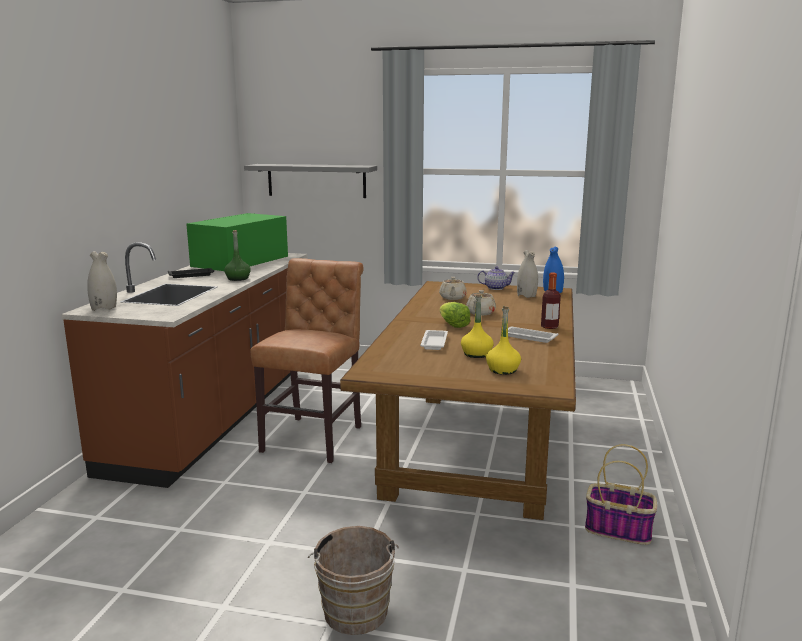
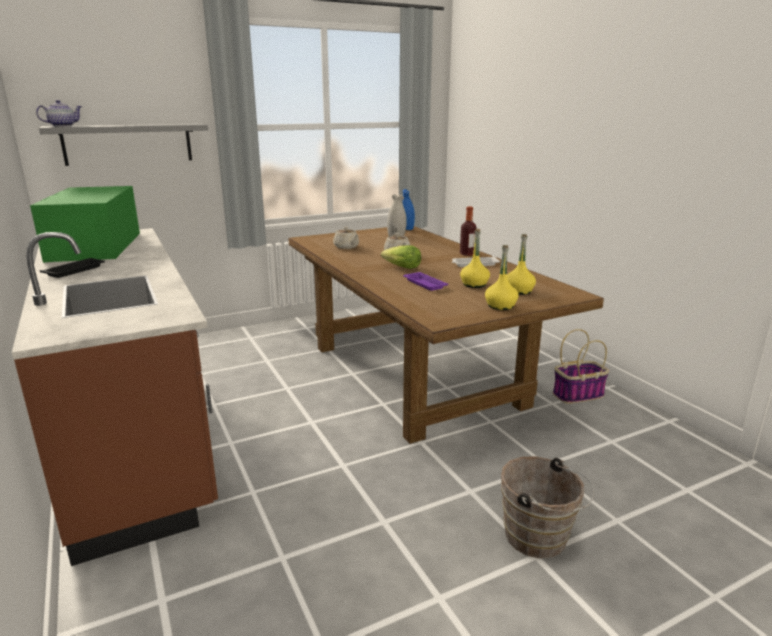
camera: 40 degrees left, 5 degrees up
white vase [87,251,117,311] -> none
green bottle [224,230,251,281] -> none
brown chair [250,258,364,463] -> none
white tray [420,330,448,350] -> purple tray [403,272,448,291]
teapot [477,266,516,290] -> teapot moved to [36,100,82,126]
none -> yellow bottle [485,245,519,310]

